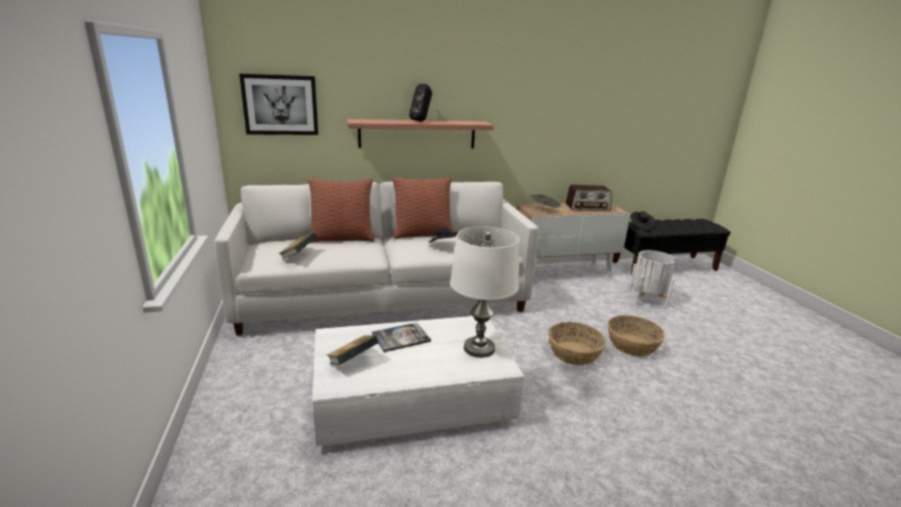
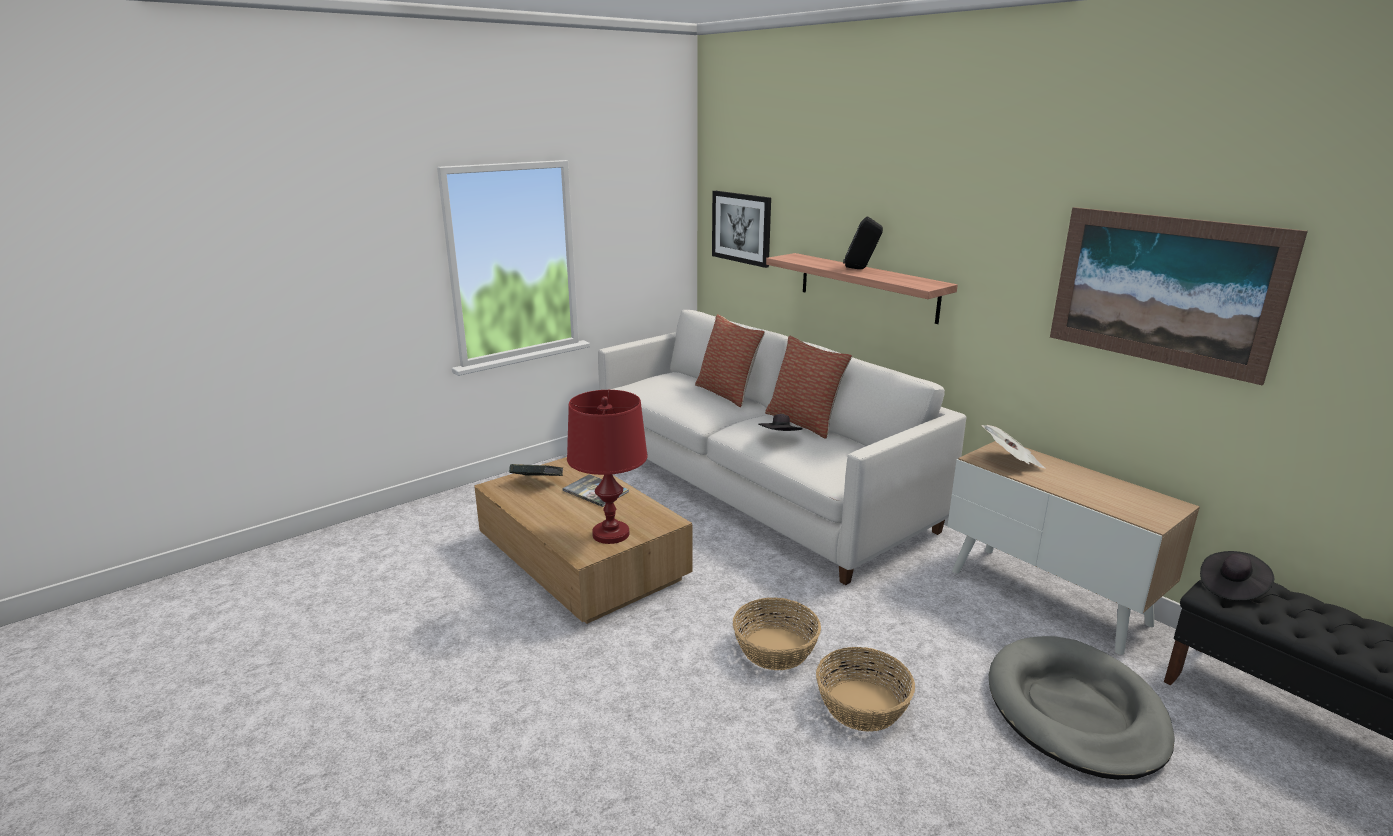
camera: 65 degrees right, 0 degrees up
book [278,232,317,259] -> none
white coffee table [312,316,524,447] -> brown coffee table [474,457,693,624]
white table lamp [450,226,519,358] -> red table lamp [567,390,647,544]
radio [566,185,612,211] -> none
white planter [628,250,676,308] -> grey dog bed [989,636,1175,780]
none -> picture [1050,207,1308,385]

